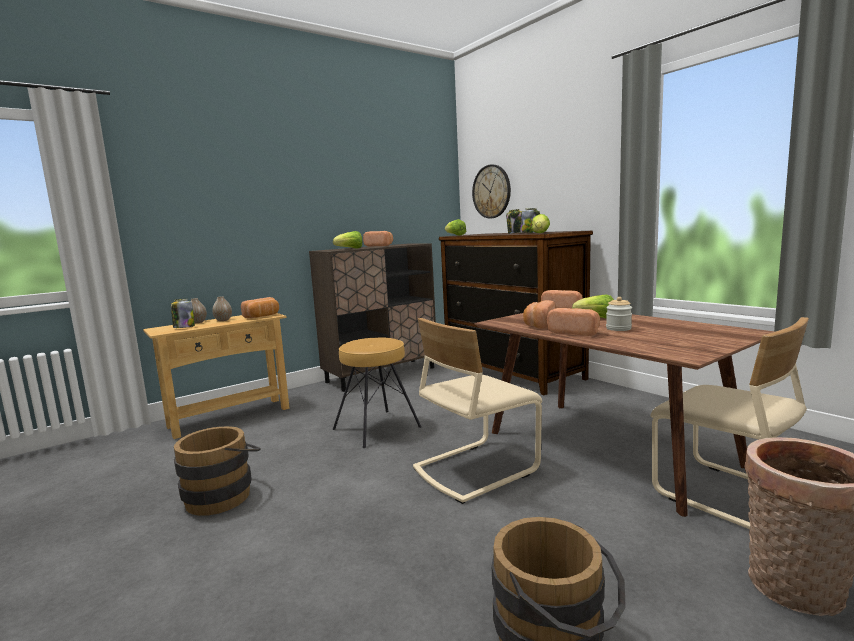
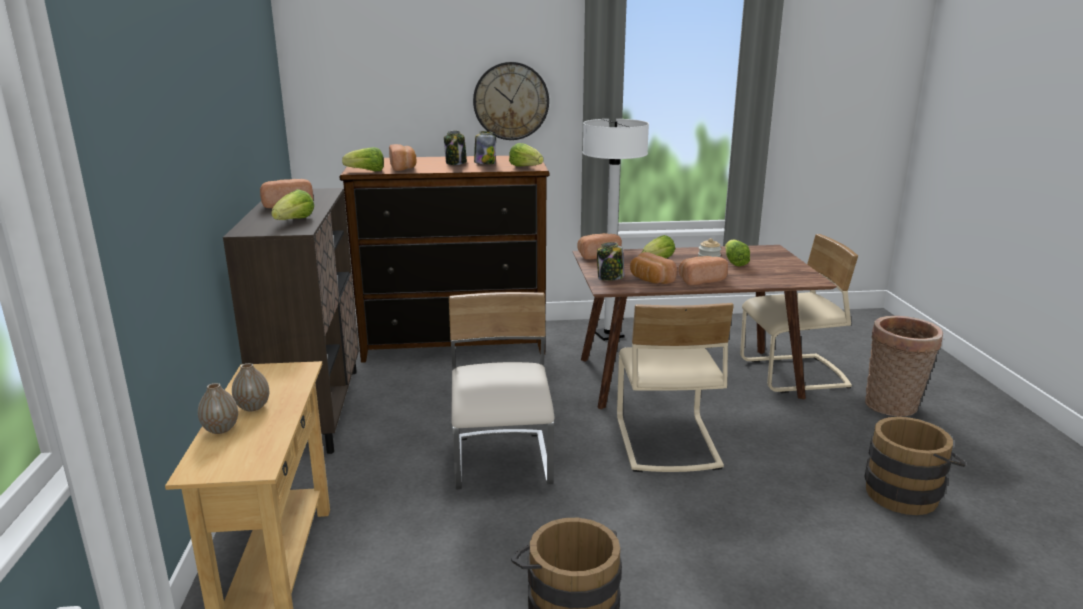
camera: 60 degrees left, 10 degrees up
jar [171,299,195,328] -> jar moved to [597,242,624,281]
bread [241,297,279,318] -> bread moved to [389,144,417,171]
brown stool [333,337,421,448] -> beige chair [449,292,555,490]
wall clock [472,165,511,218] -> wall clock moved to [473,62,549,140]
none -> white floor lamp [582,119,649,341]
none -> lettuce [725,239,750,266]

